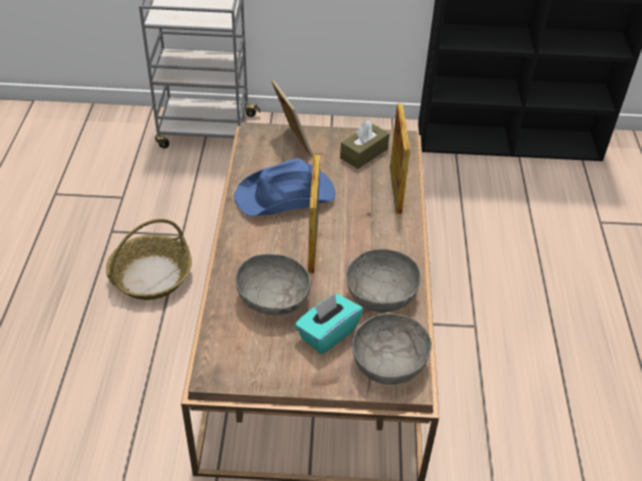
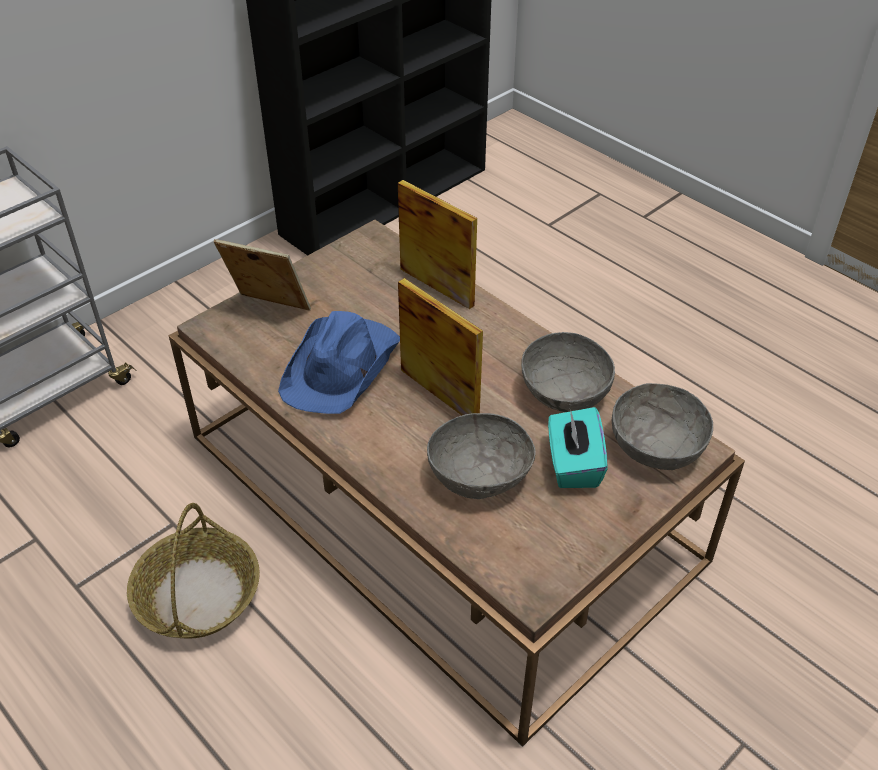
camera: 45 degrees left, 0 degrees up
brown tissue box [340,120,389,169] -> none

